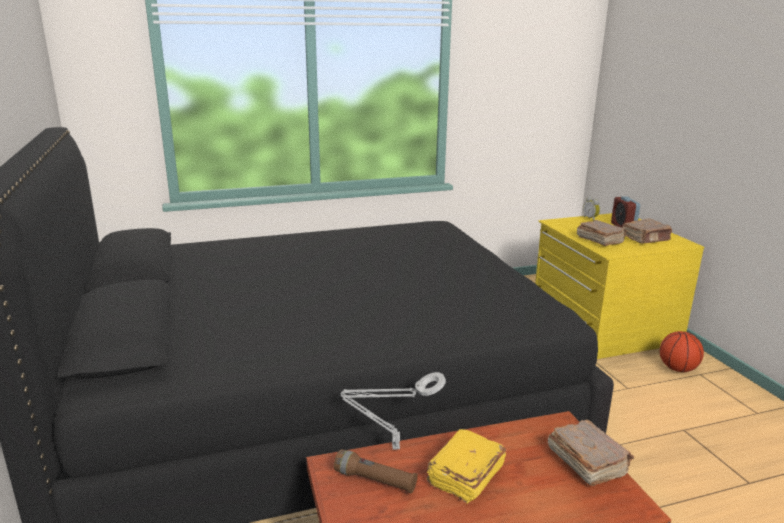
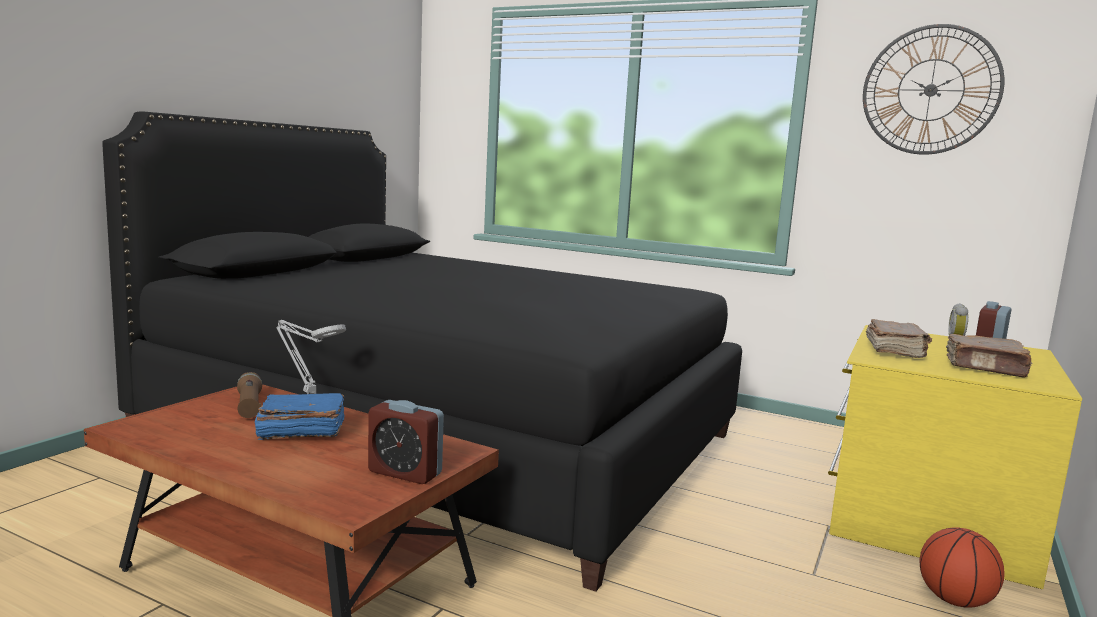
camera: 45 degrees right, 10 degrees down
yellow book [426,429,506,503] -> blue book [255,393,345,440]
brown book [548,419,634,486] -> alarm clock [368,400,444,484]
none -> wall clock [863,24,1004,155]

